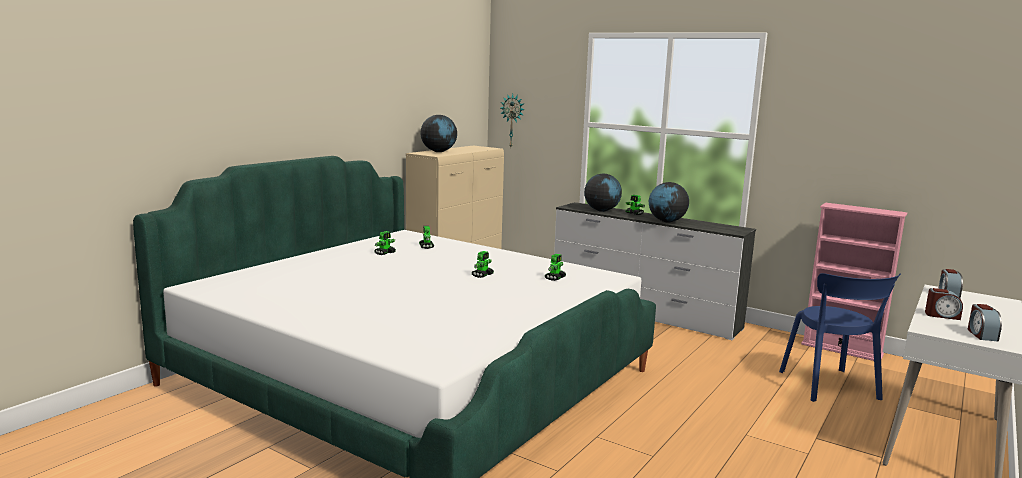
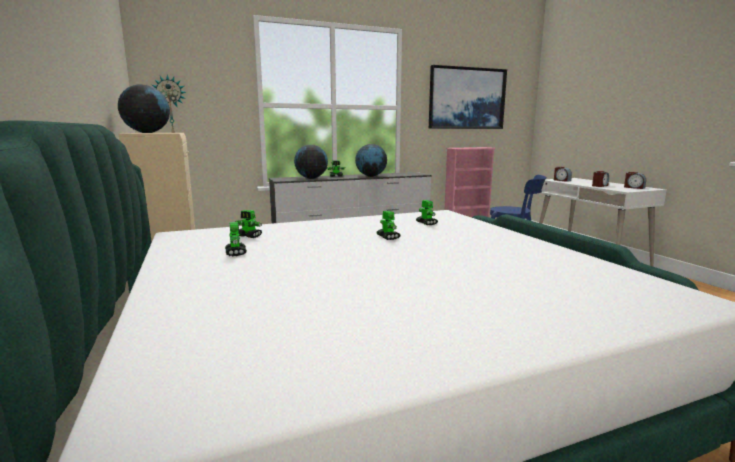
camera: 55 degrees left, 0 degrees up
none -> picture [429,65,507,129]

